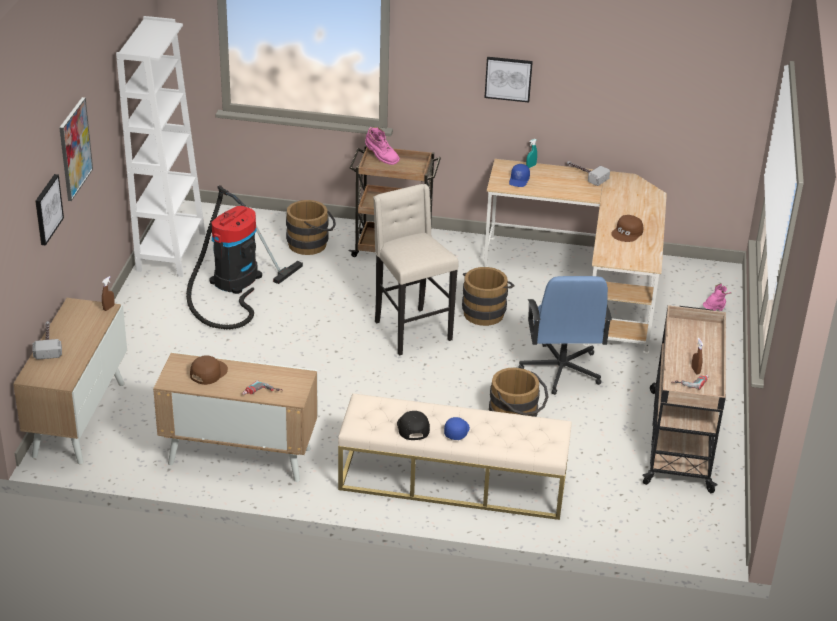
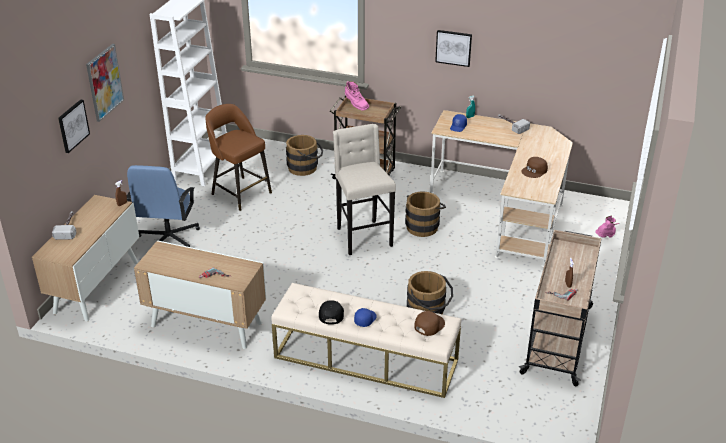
camera: 10 degrees right, 0 degrees up
vacuum cleaner [186,185,303,330] -> brown stool [205,104,272,211]
brown cap [190,355,228,385] -> brown cap moved to [414,311,445,336]
blue office chair [518,276,612,395] -> blue office chair moved to [127,165,200,247]

